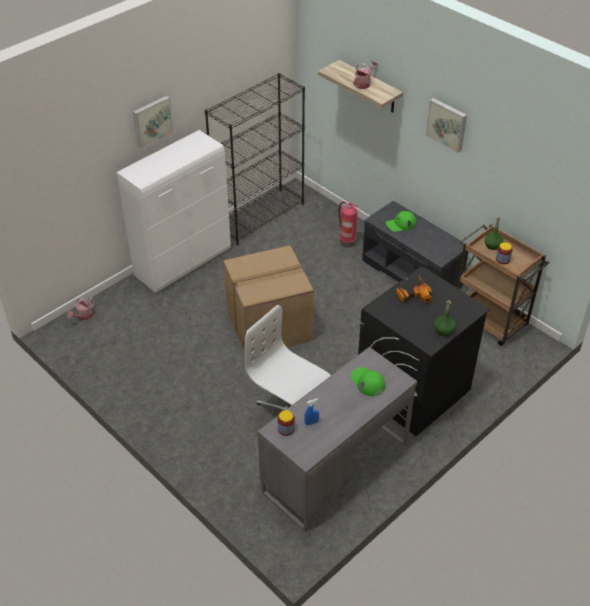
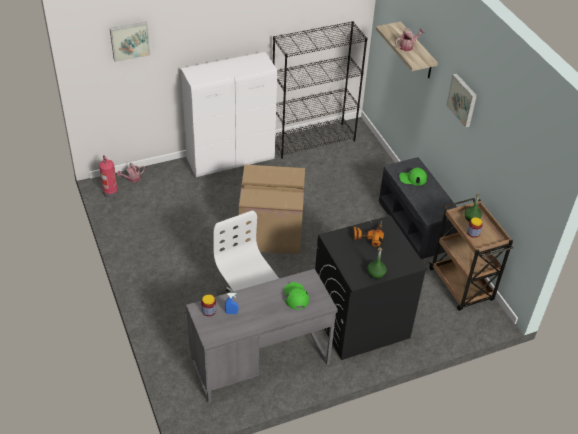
camera: 20 degrees right, 0 degrees up
picture [133,96,174,149] -> picture moved to [110,22,150,62]
fire extinguisher [338,201,358,248] -> fire extinguisher moved to [99,155,118,198]

